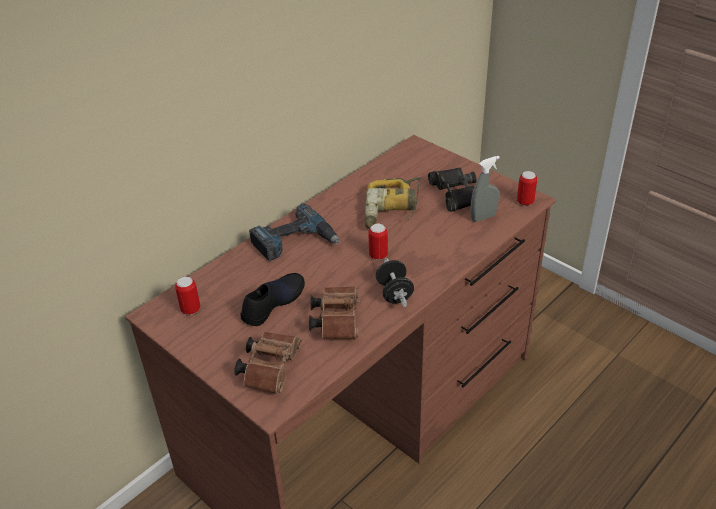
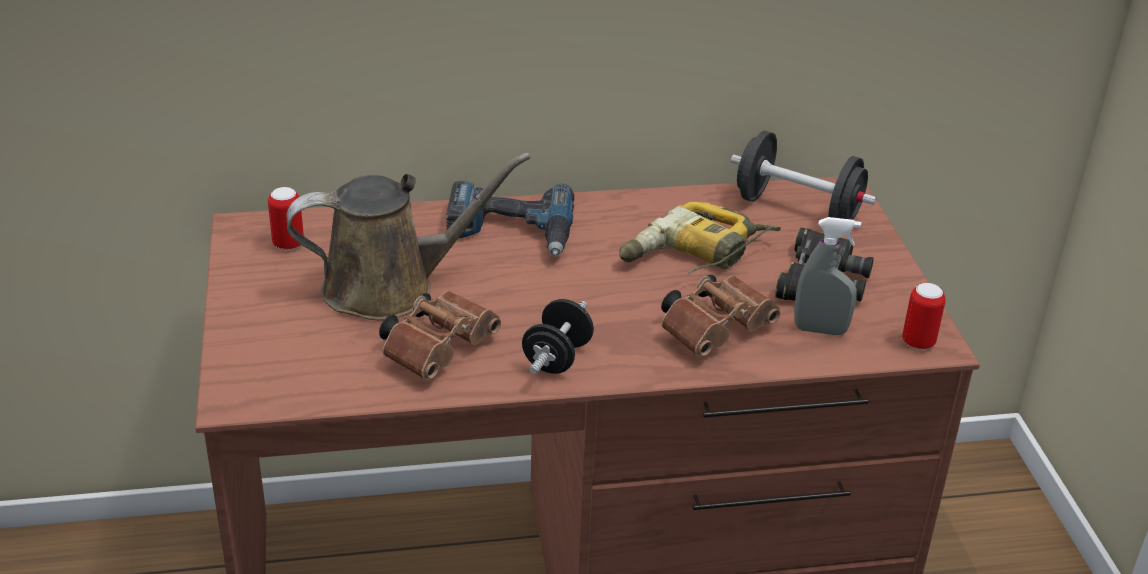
camera: 35 degrees right, 5 degrees down
brown binoculars [234,332,302,394] -> brown binoculars moved to [661,275,780,357]
black shoe [240,273,305,326] -> brown watering can [286,153,530,320]
can [368,224,388,260] -> none
none -> black dumbbell [731,131,877,220]

